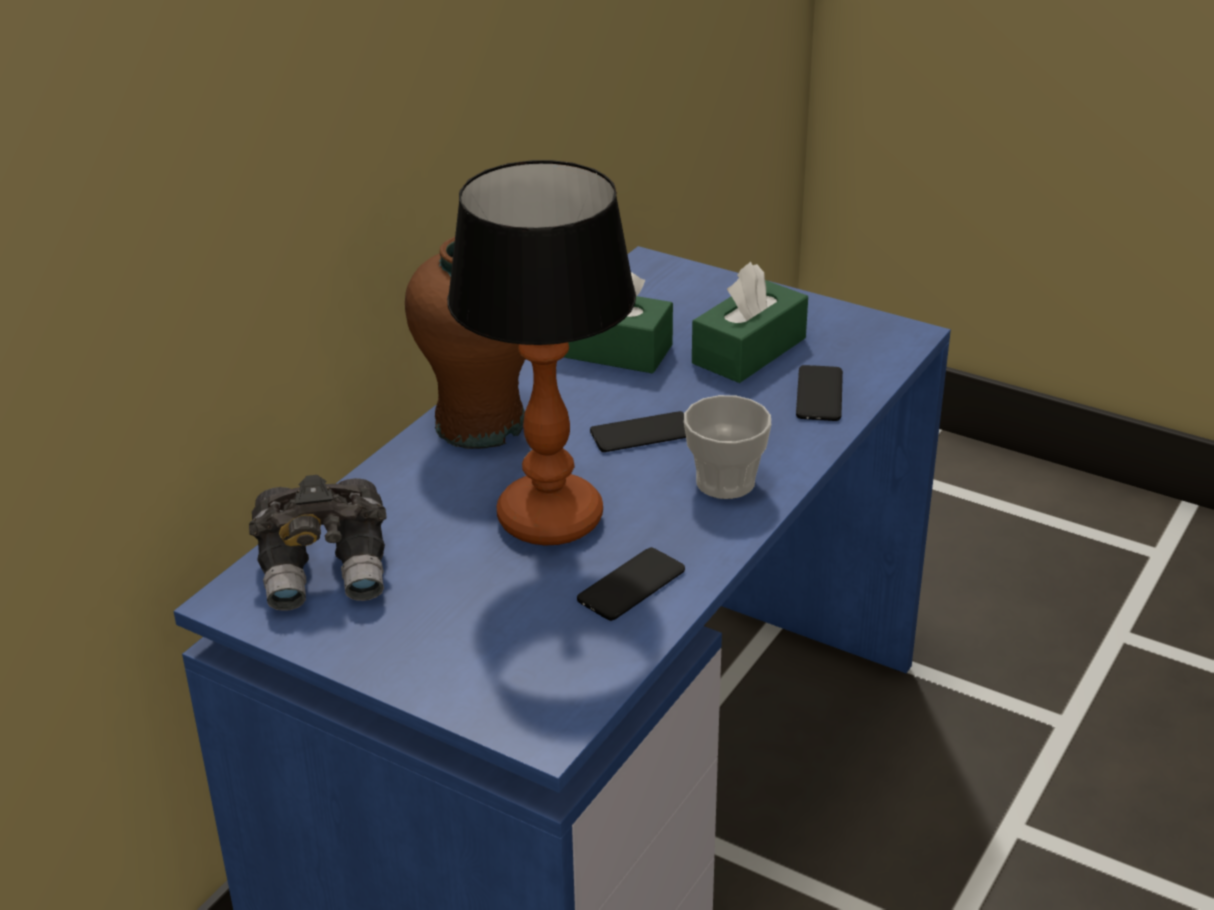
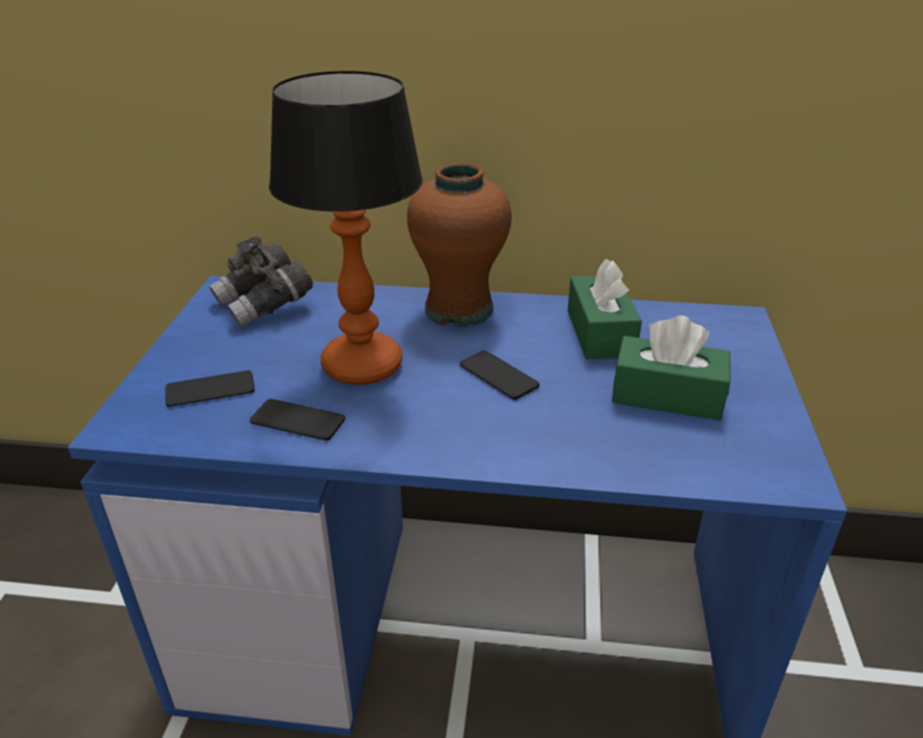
camera: 65 degrees right, 0 degrees up
cup [684,395,771,499] -> none
phone [796,365,843,421] -> phone moved to [165,370,255,407]

